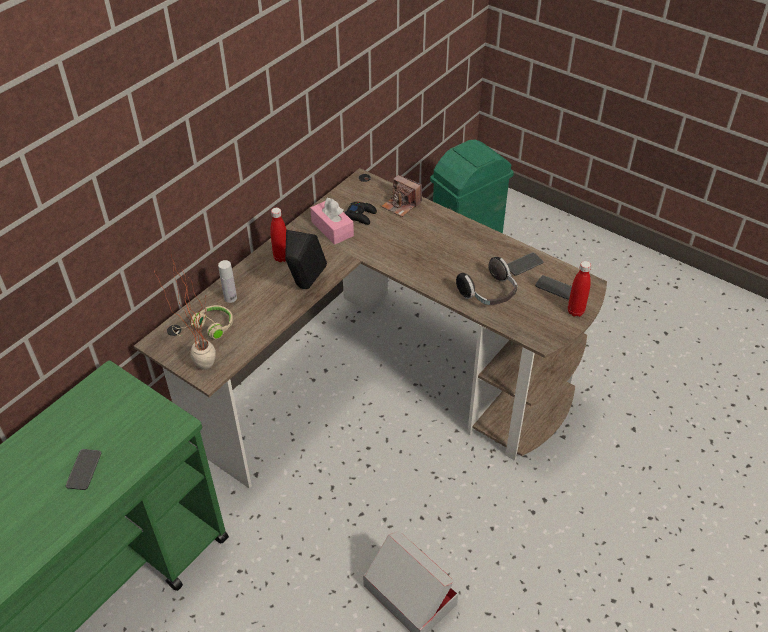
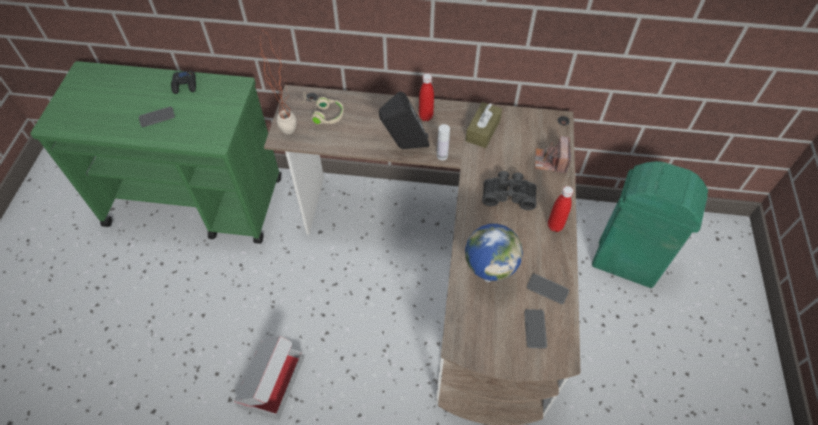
camera: 60 degrees right, 10 degrees up
white bottle [218,260,237,303] -> white bottle moved to [437,124,450,161]
pink tissue box [310,198,354,245] -> brown tissue box [466,102,502,148]
black game controller [345,202,377,225] -> black game controller moved to [171,71,196,94]
headphones [456,257,517,305] -> globe [465,224,523,282]
red bottle [568,261,591,317] -> red bottle moved to [548,186,573,232]
none -> black binoculars [482,171,537,210]

